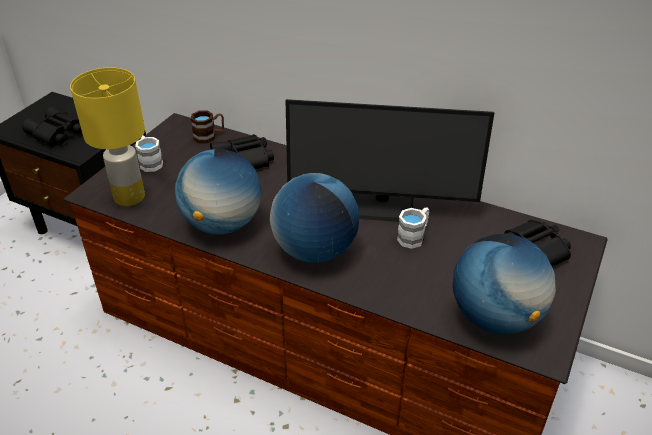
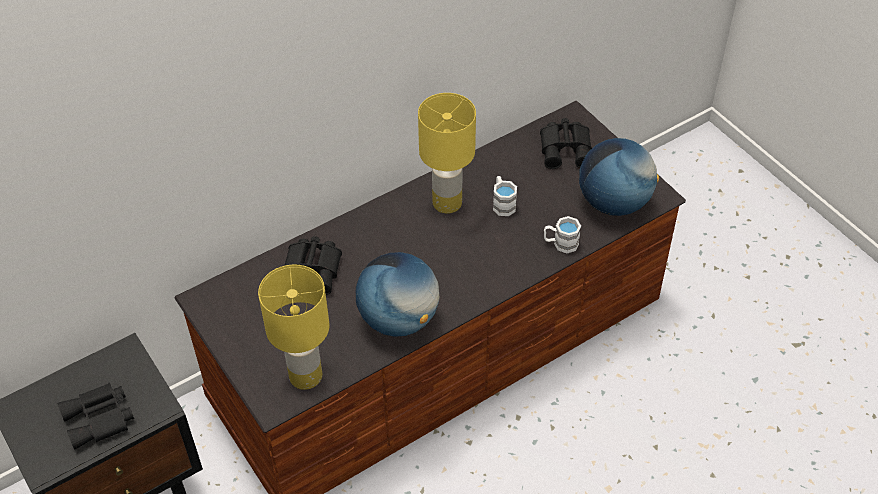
camera: 60 degrees left, 10 degrees up
white mug [135,135,163,172] -> white mug moved to [544,216,581,253]
brown mug [191,111,224,143] -> none
globe [270,173,359,263] -> none
monitor [285,99,494,222] -> yellow table lamp [418,93,476,214]

